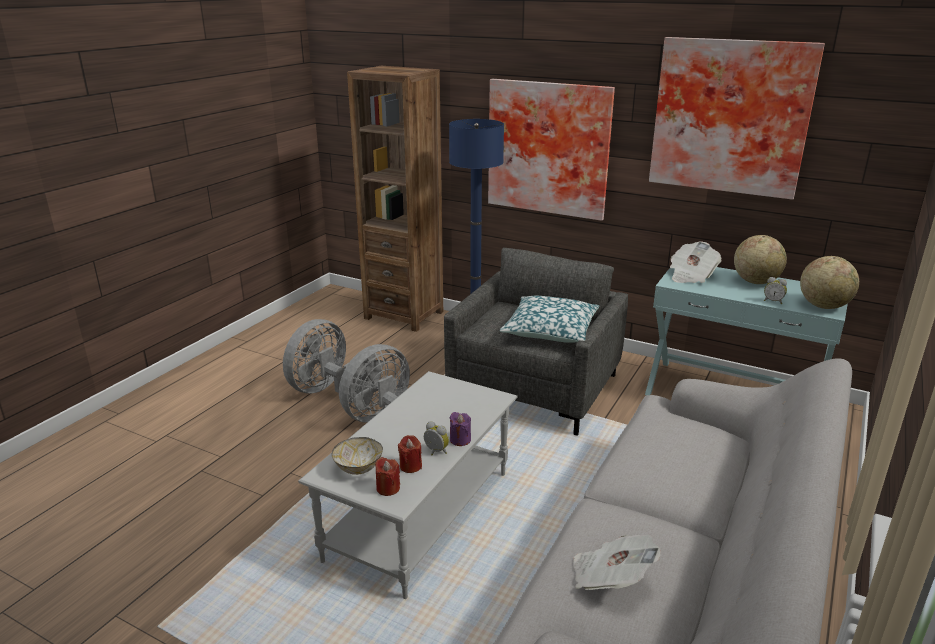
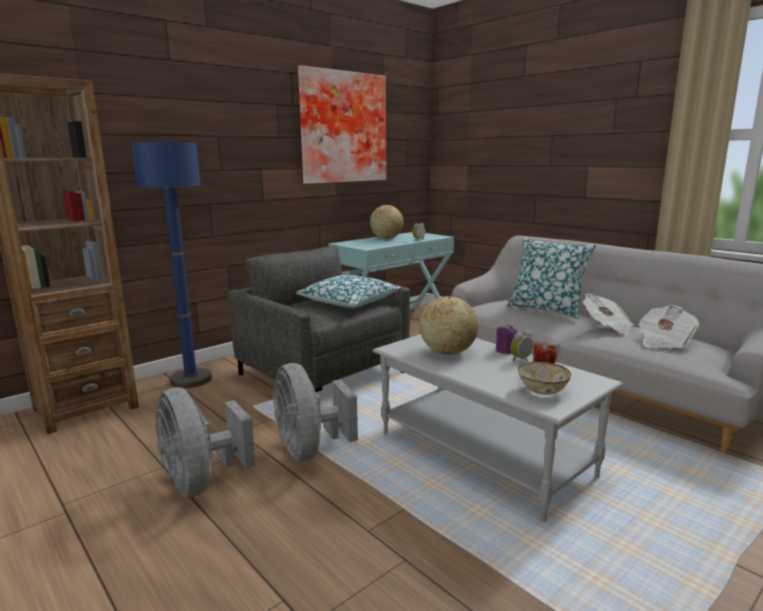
camera: 70 degrees left, 10 degrees down
red candle [375,457,400,496] -> none
picture [488,79,615,221] -> none
newspaper [670,241,722,283] -> newspaper moved to [583,294,634,335]
globe [800,256,859,309] -> globe moved to [419,296,478,355]
none -> pillow [507,237,596,319]

